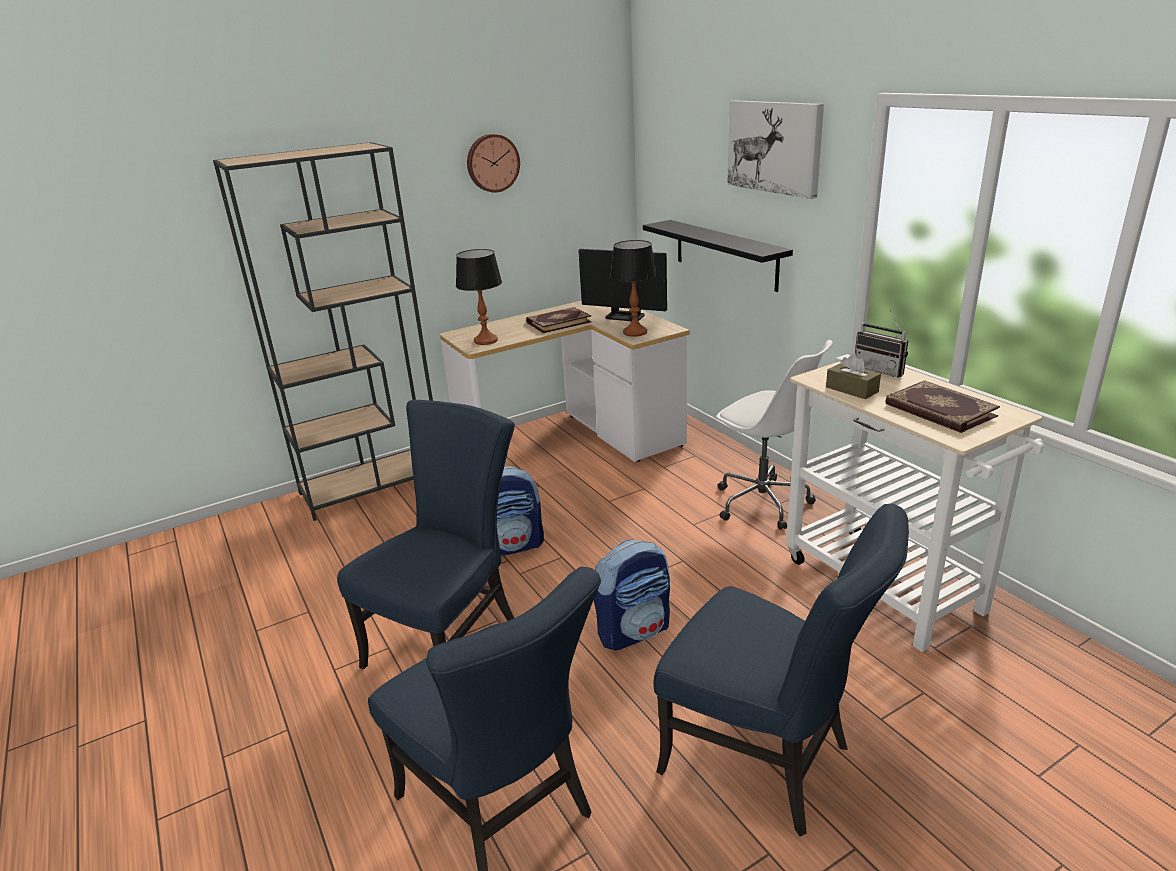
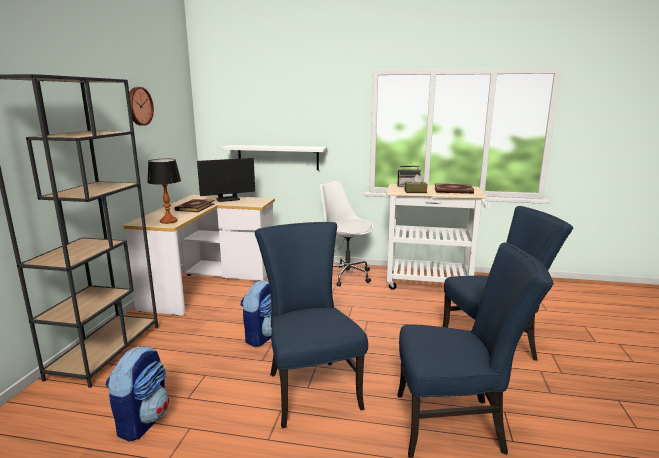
camera: 50 degrees left, 10 degrees down
backpack [594,539,670,650] -> backpack moved to [106,346,169,442]
table lamp [610,240,657,337] -> none
black shelf [643,220,793,292] -> white shelf [222,145,327,170]
white office chair [716,340,833,530] -> white office chair turned 135 degrees counterclockwise [319,181,374,287]
picture [727,100,824,199] -> none

